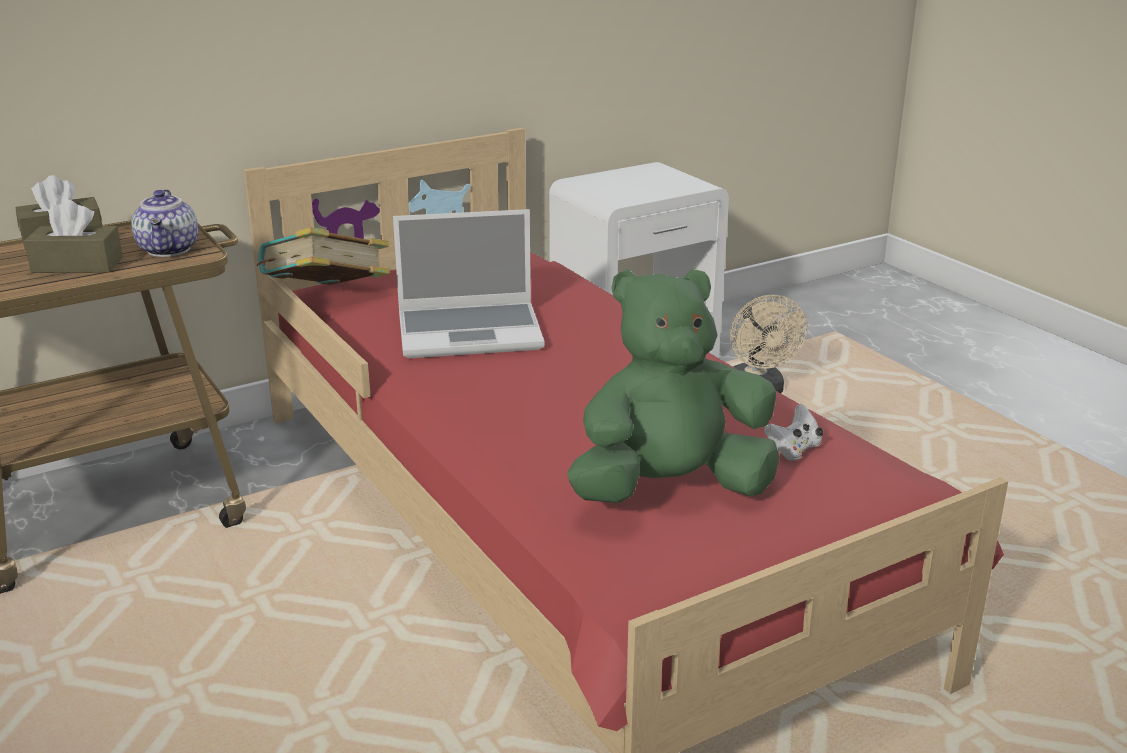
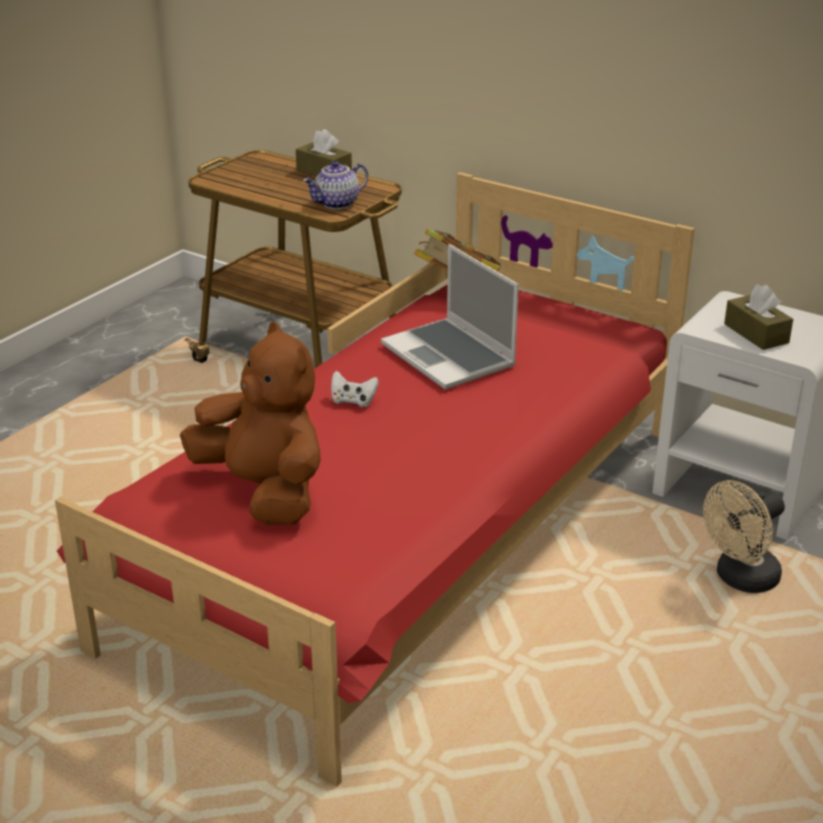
camera: 65 degrees right, 5 degrees up
brown tissue box [24,200,123,273] -> brown tissue box moved to [724,284,793,350]
green plush toy [567,269,780,503] -> brown plush toy [180,322,321,525]
white game controller [764,404,823,461] -> white game controller moved to [331,371,379,408]

